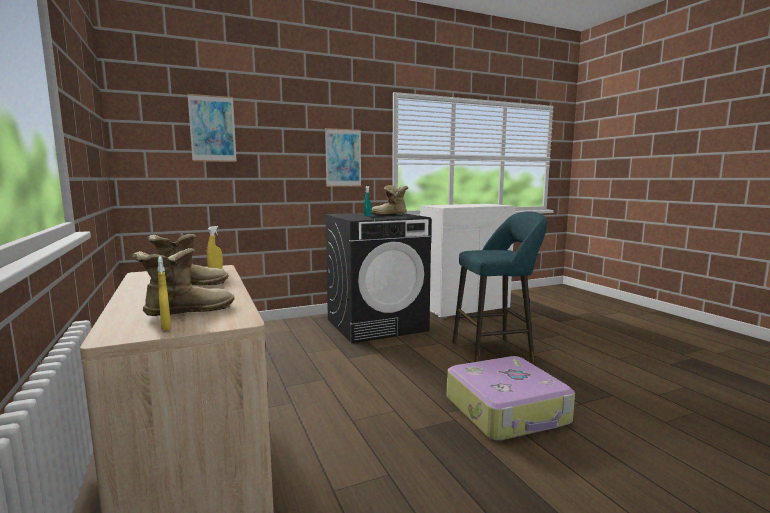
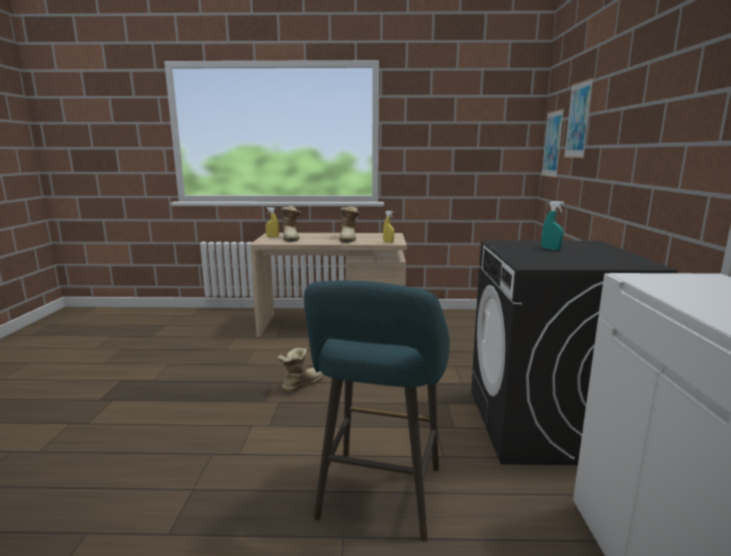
camera: 115 degrees right, 5 degrees up
picture [325,128,361,187] -> picture moved to [541,109,564,178]
boot [371,185,408,215] -> boot moved to [277,348,324,392]
suitcase [447,356,575,441] -> none

